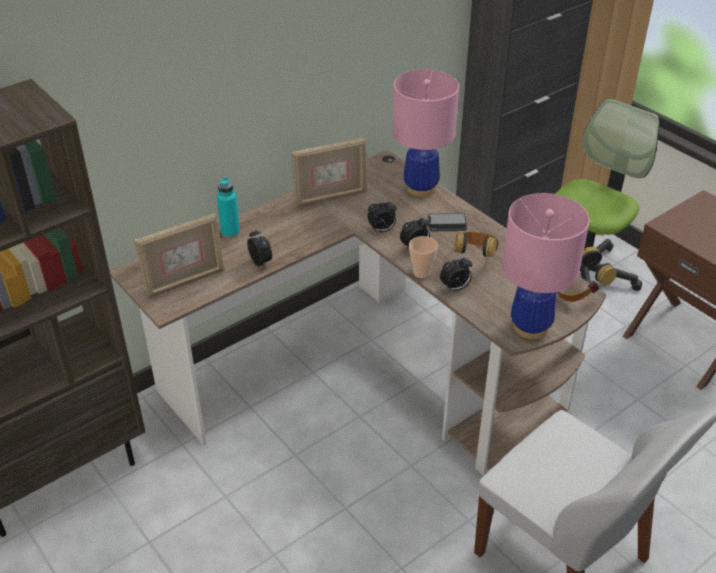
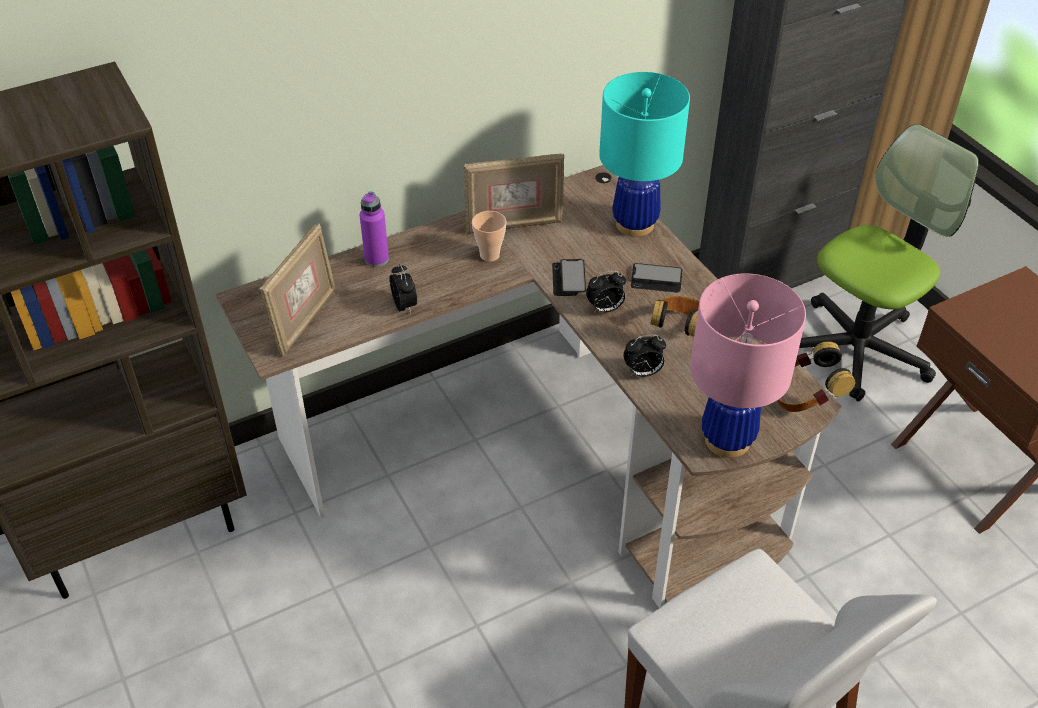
camera: 10 degrees right, 5 degrees up
picture frame [135,213,225,299] -> picture frame turned 45 degrees counterclockwise [259,223,336,357]
turquoise bottle [217,177,240,238] -> purple bottle [360,191,389,267]
alarm clock [367,199,397,232] -> phone [552,259,586,296]
pink table lamp [392,69,459,197] -> turquoise table lamp [599,72,690,237]
cup [409,236,438,278] -> cup moved to [472,211,506,262]

